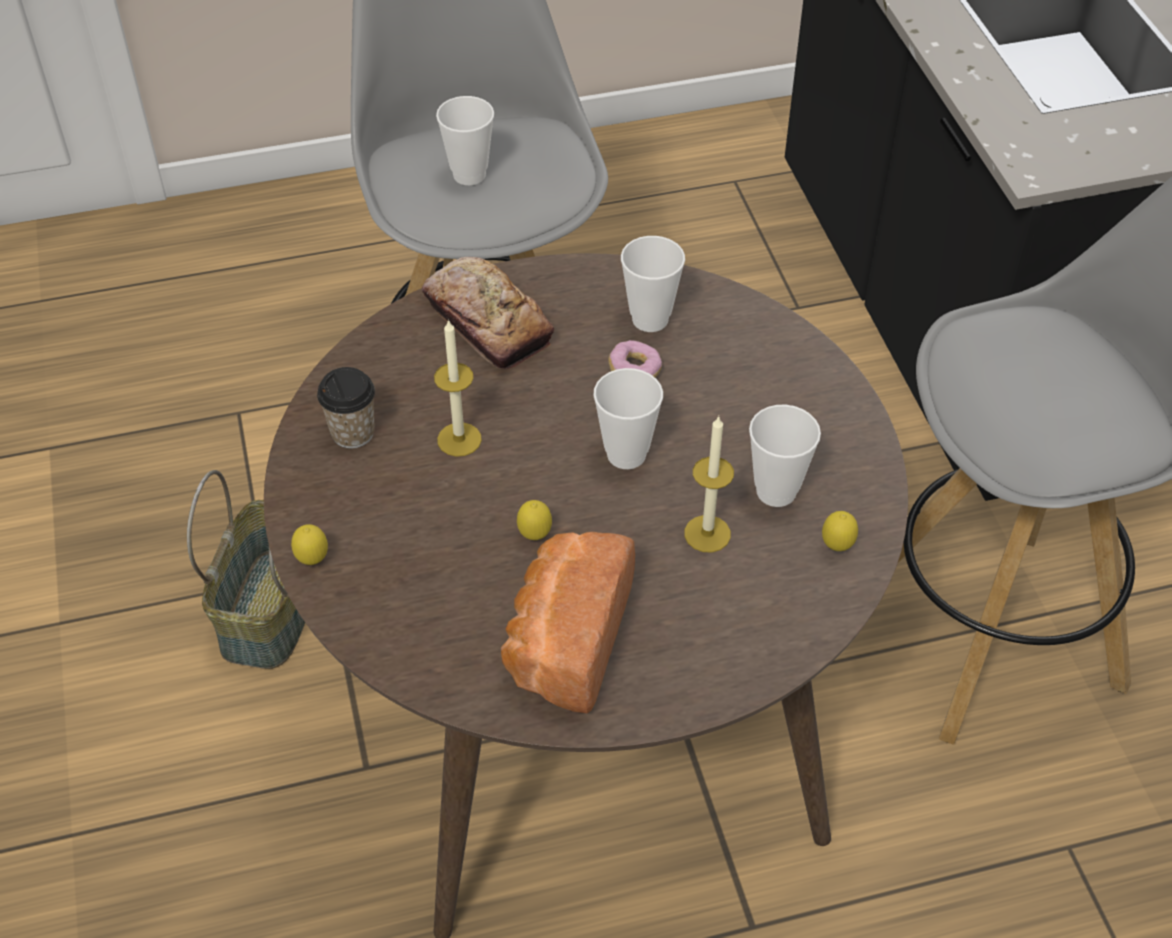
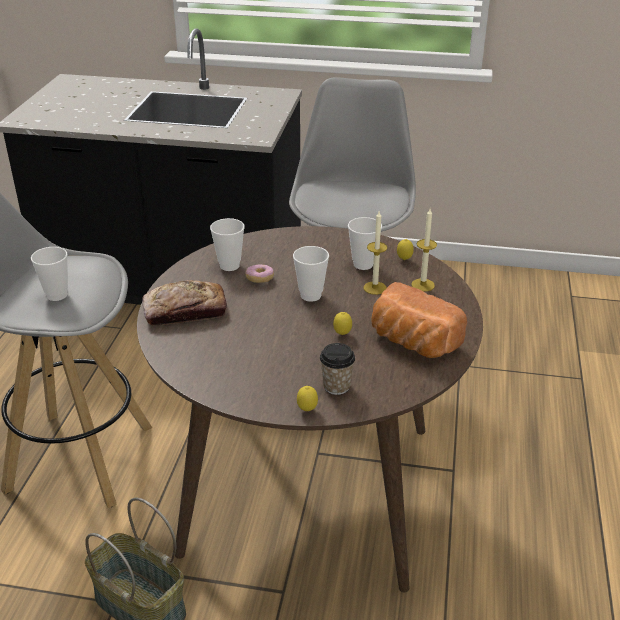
camera: 65 degrees left, 15 degrees down
cup [317,367,375,449] -> cup moved to [320,343,355,395]
candle [434,319,482,457] -> candle moved to [411,209,437,292]

